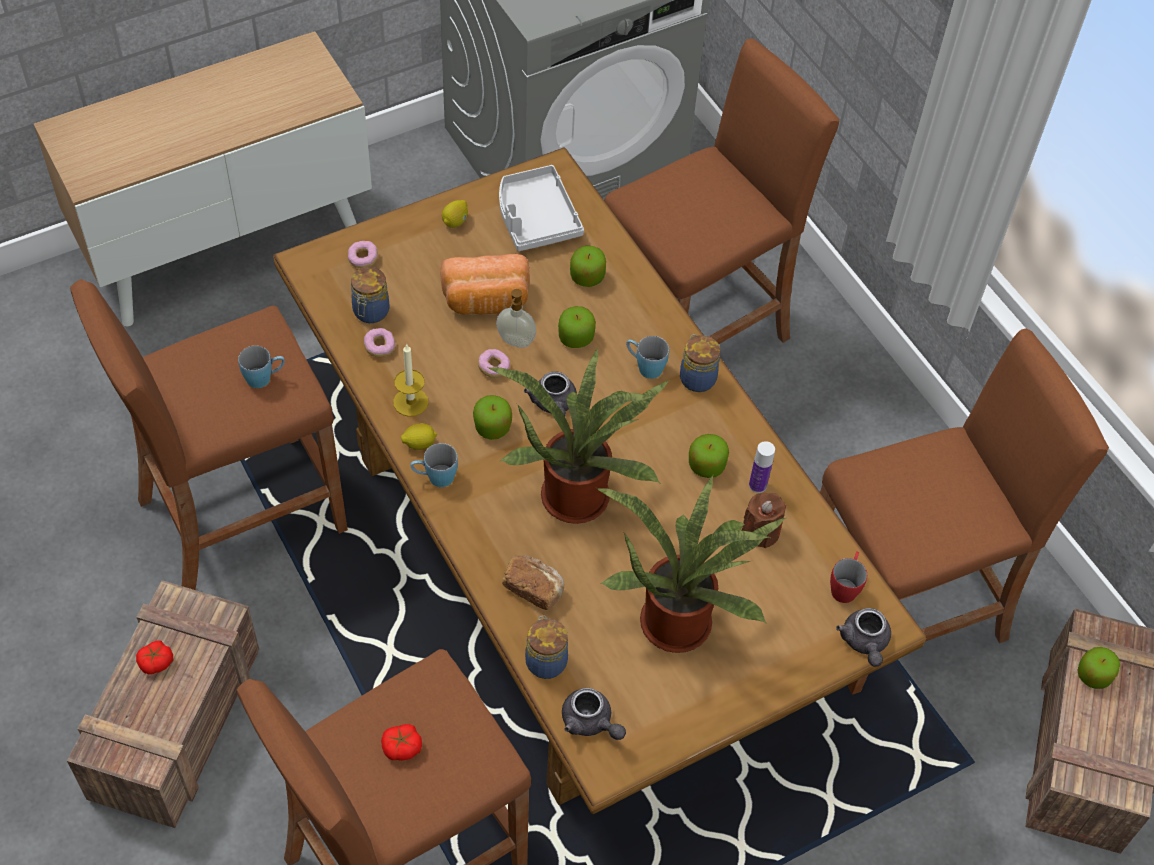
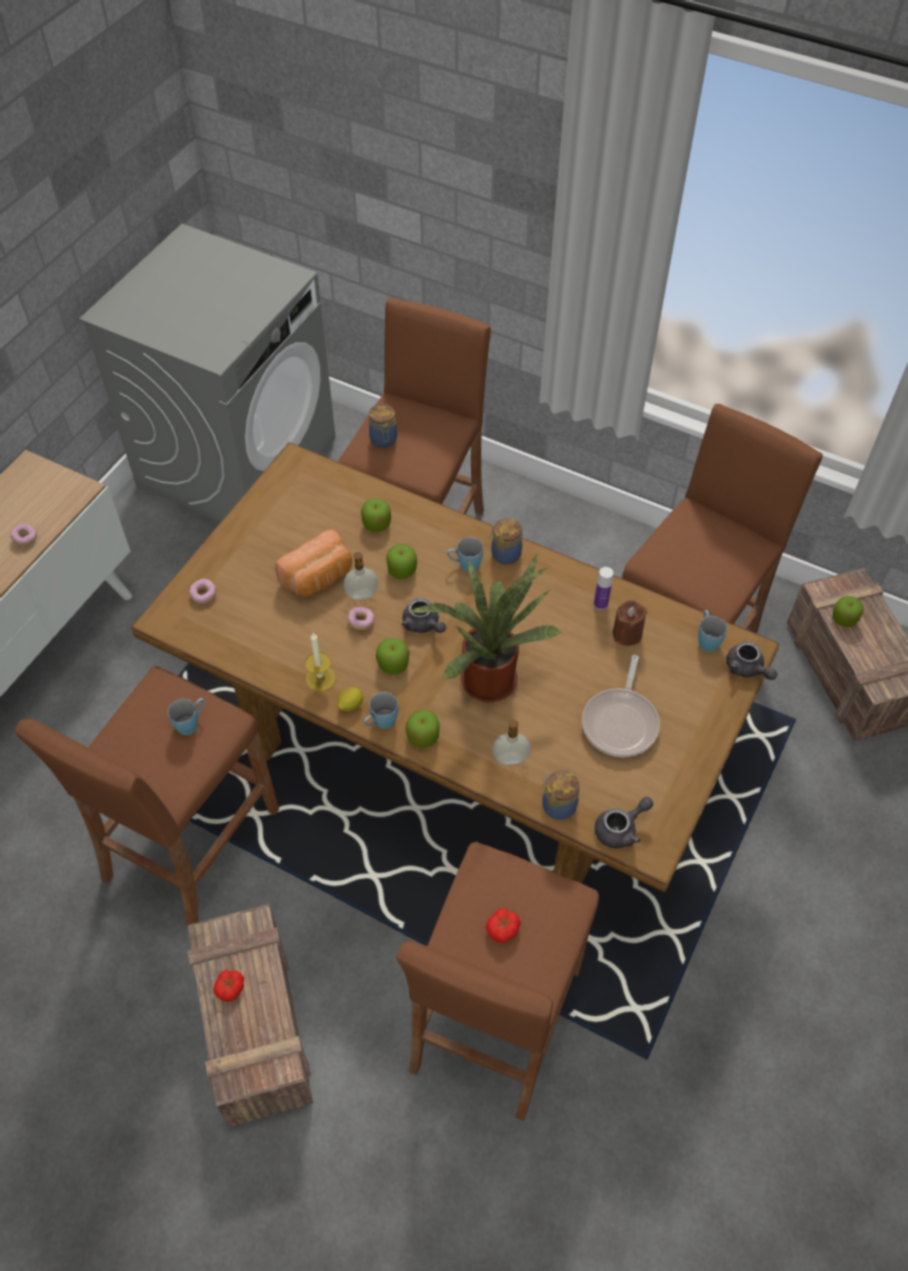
camera: 30 degrees left, 0 degrees up
jar [351,267,389,323] -> jar moved to [369,404,397,448]
donut [364,328,395,357] -> donut moved to [10,524,37,546]
lemon [442,200,468,228] -> none
grey tray [499,165,584,251] -> none
bread [502,555,564,610] -> soap dispenser [492,719,531,765]
grey teapot [562,688,626,740] -> grey teapot turned 45 degrees counterclockwise [595,797,653,848]
potted plant [597,473,786,653] -> frying pan [582,655,660,757]
apple [689,434,729,478] -> apple moved to [406,710,440,748]
red mug [830,551,867,603] -> blue mug [698,610,727,652]

